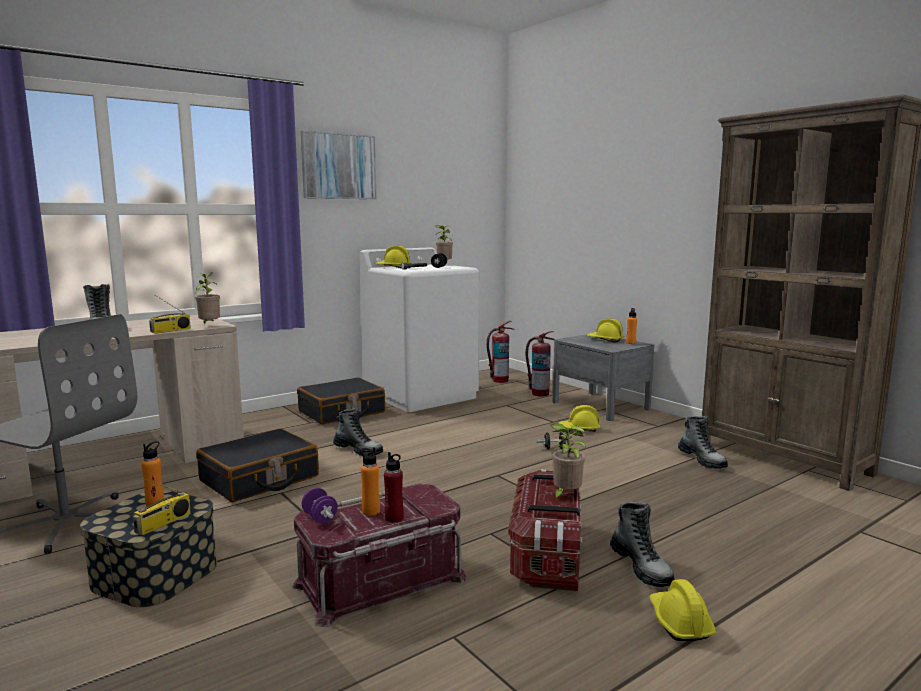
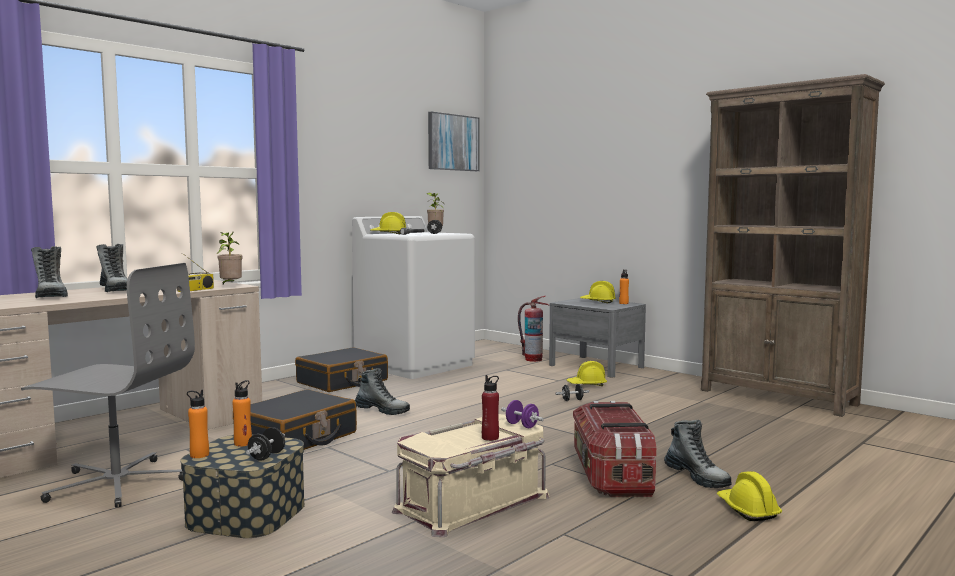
camera: 10 degrees left, 5 degrees down
radio [133,477,191,535] -> black dumbbell [246,427,285,461]
red storage box [292,483,467,627] -> beige storage box [392,414,549,537]
picture [301,130,376,199] -> picture moved to [428,111,480,171]
purple dumbbell [302,488,338,523] -> purple dumbbell moved to [501,400,544,428]
orange bottle [360,447,380,515] -> orange bottle moved to [187,390,209,458]
fire extinguisher [487,321,514,383] -> none
potted plant [551,423,586,500] -> none
boot [678,416,728,469] -> boot moved to [31,246,68,298]

